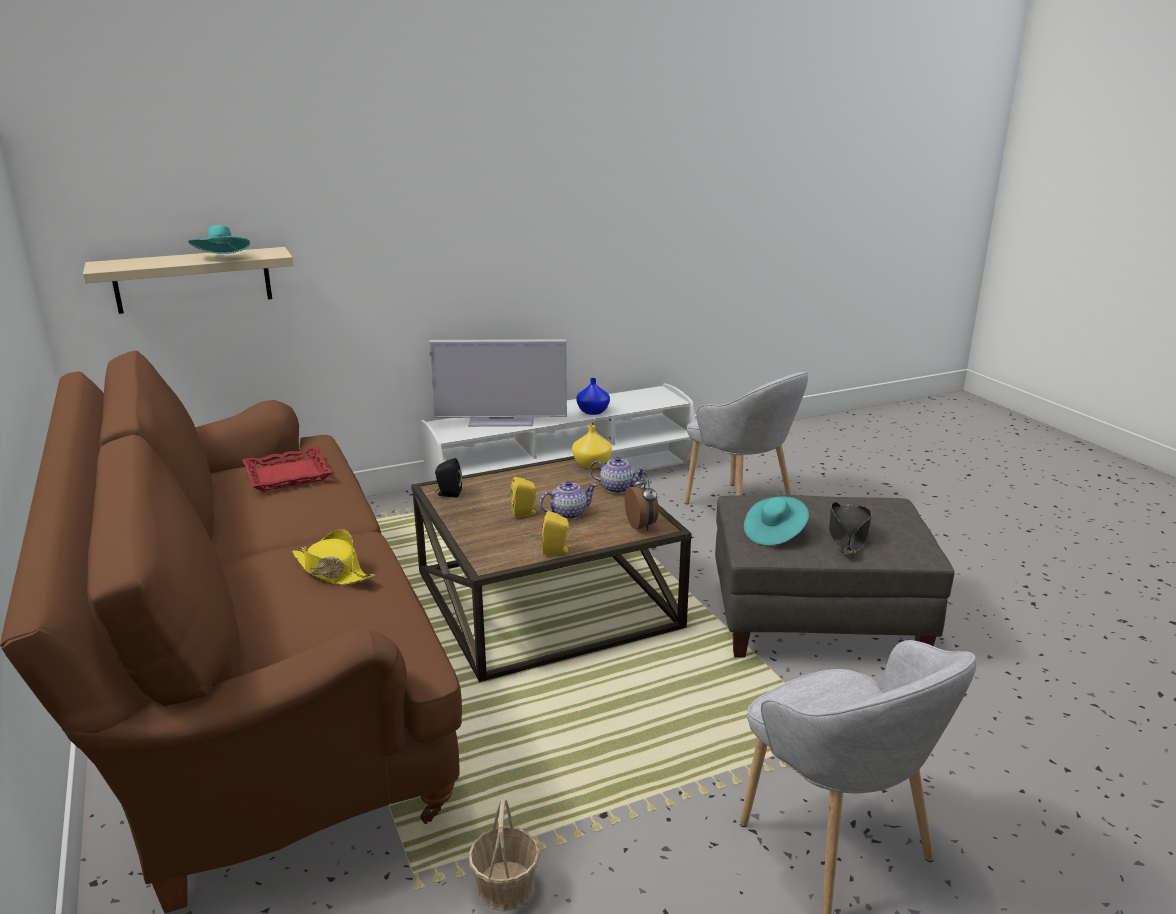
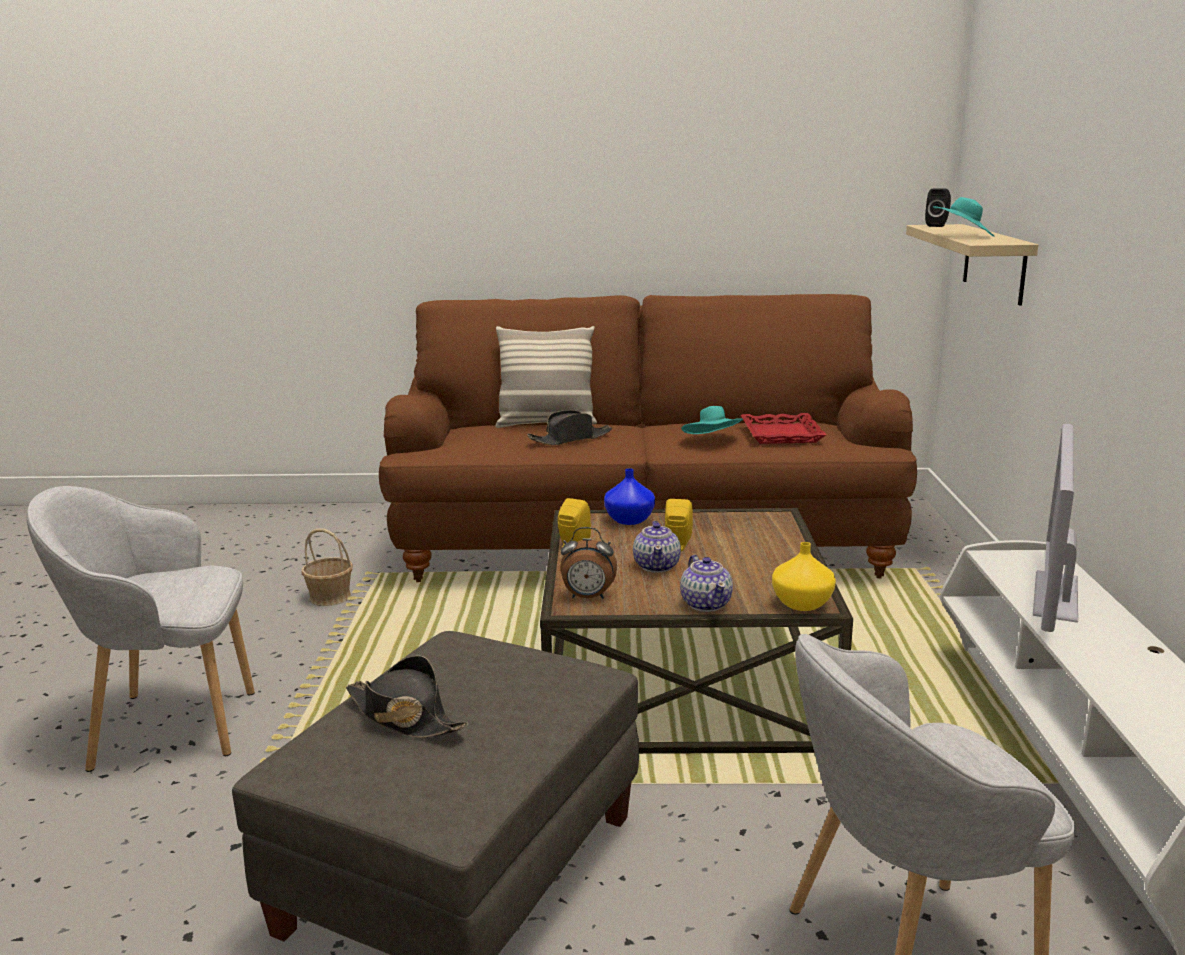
camera: 115 degrees right, 5 degrees down
yellow hat [292,529,375,585] -> black hat [527,410,612,445]
black speaker [435,458,462,498] -> black speaker moved to [925,188,951,227]
blue vase [576,378,610,415] -> blue vase moved to [604,468,655,525]
teapot [590,457,646,494] -> teapot turned 60 degrees counterclockwise [680,555,733,612]
turquoise hat [744,496,809,546] -> turquoise hat moved to [681,406,743,434]
none -> pillow [495,326,597,428]

